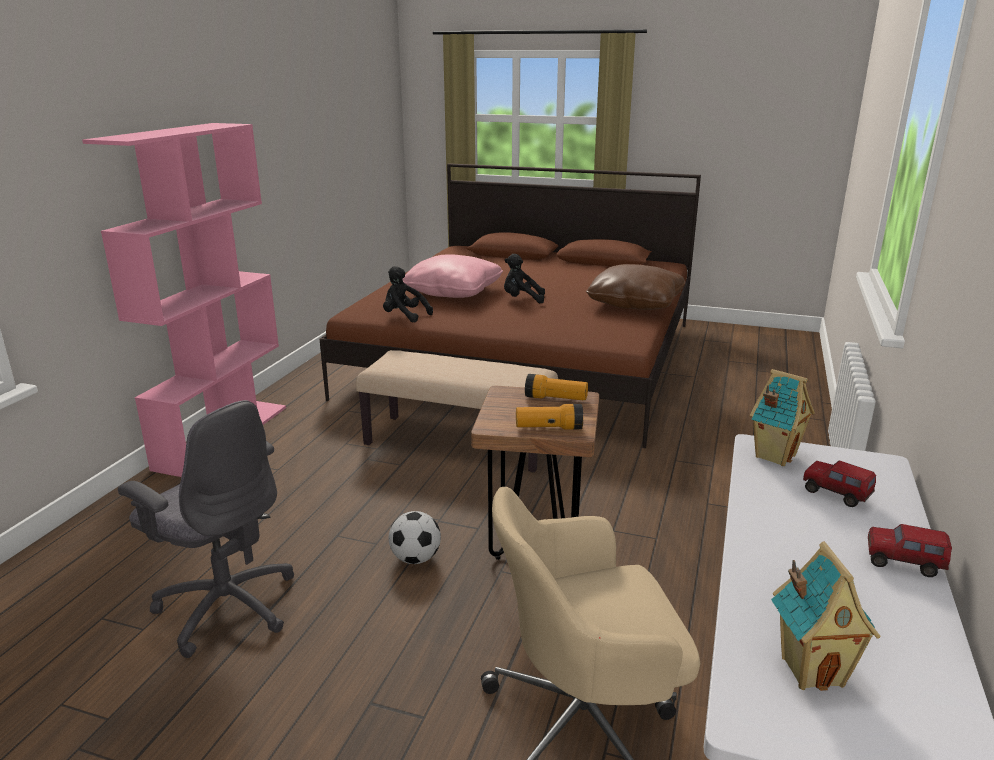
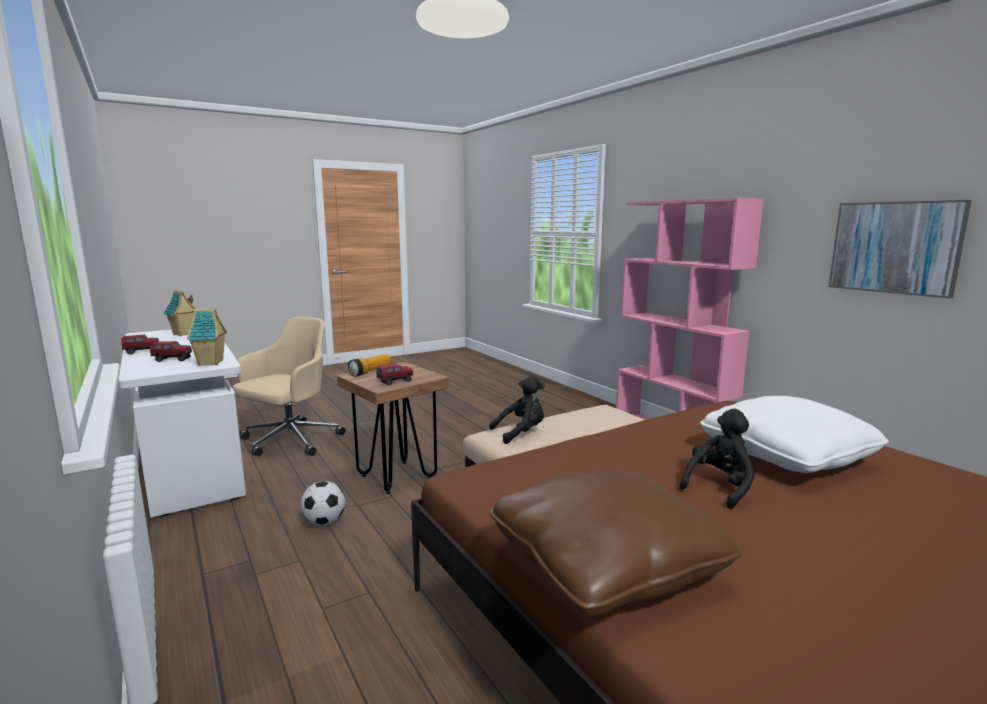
camera: 130 degrees right, 10 degrees down
grey office chair [118,400,294,658] -> none
black plush toy [383,266,433,322] -> black plush toy moved to [489,376,545,444]
football [389,511,441,564] -> football moved to [300,481,345,526]
pink pillow [402,255,503,298] -> white pillow [700,396,889,473]
flashlight [525,374,588,401] -> toy truck [377,363,413,385]
none -> picture [829,200,972,299]

